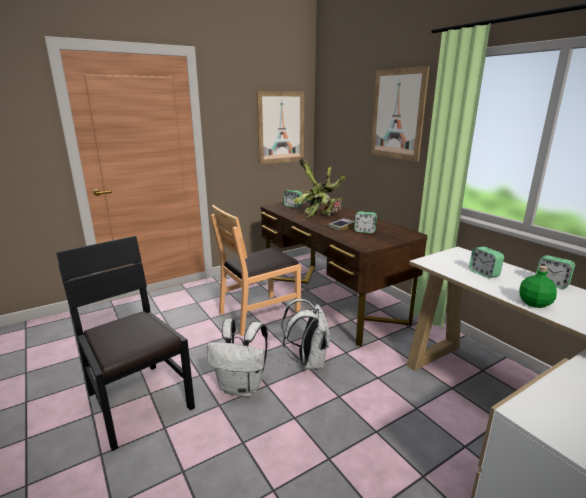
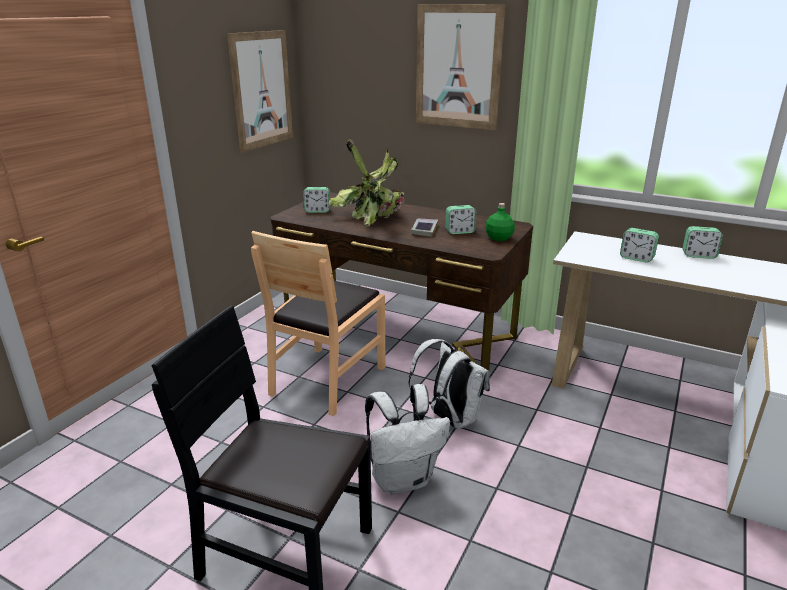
camera: 30 degrees left, 5 degrees up
green bottle [519,266,557,308] -> green bottle moved to [485,203,515,241]

